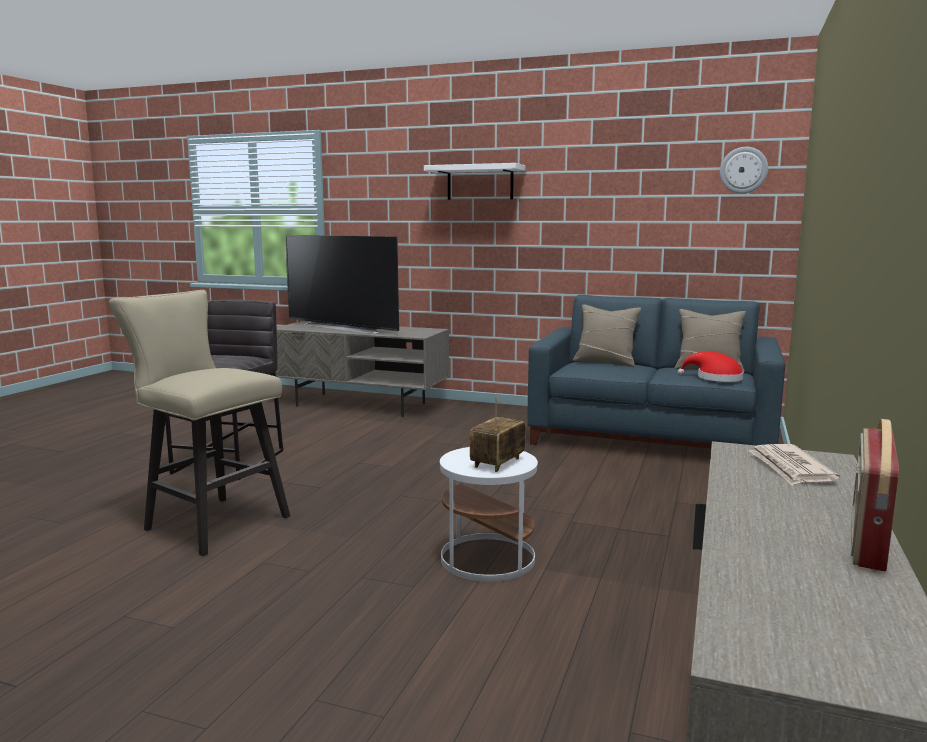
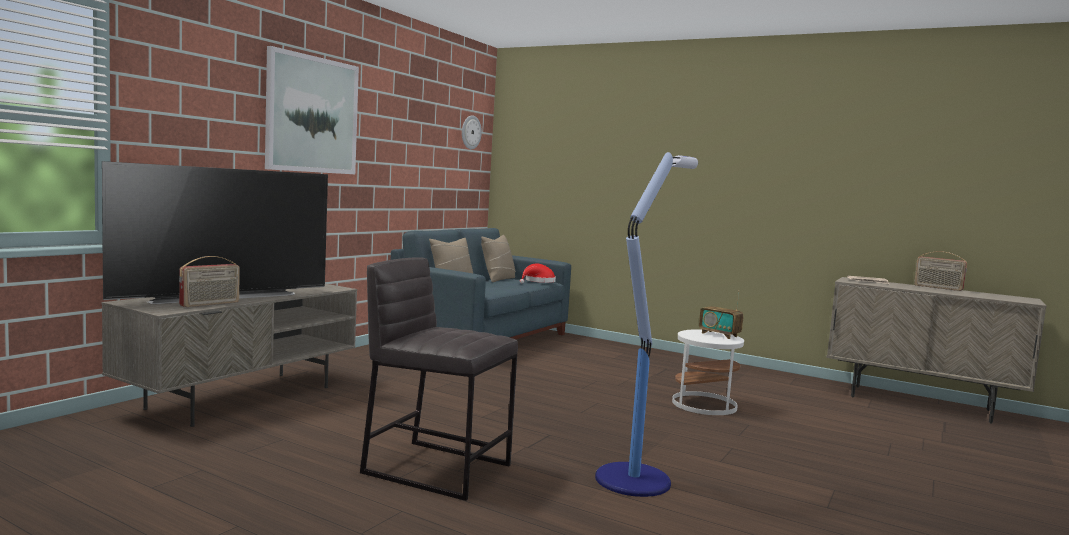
camera: 80 degrees left, 5 degrees down
beige stool [109,290,290,556] -> floor lamp [595,152,698,497]
white shelf [424,163,525,200] -> picture [265,46,359,174]
none -> radio [179,256,240,307]

